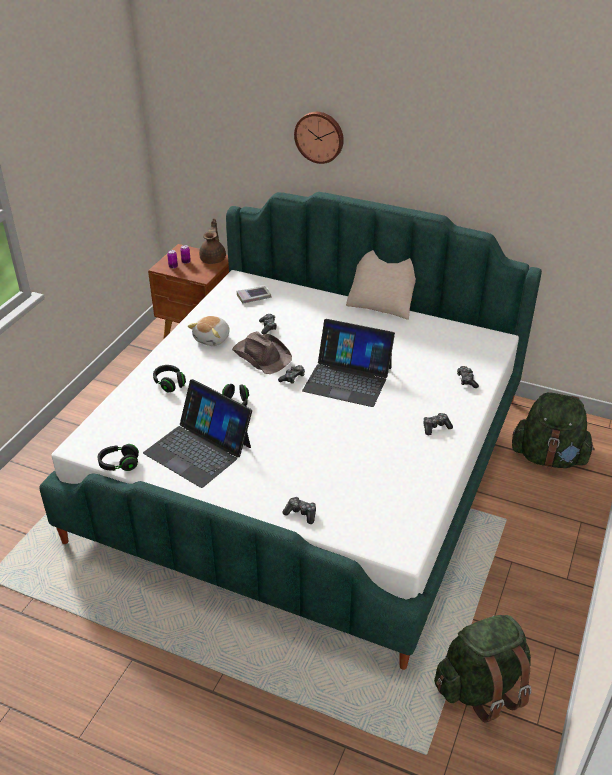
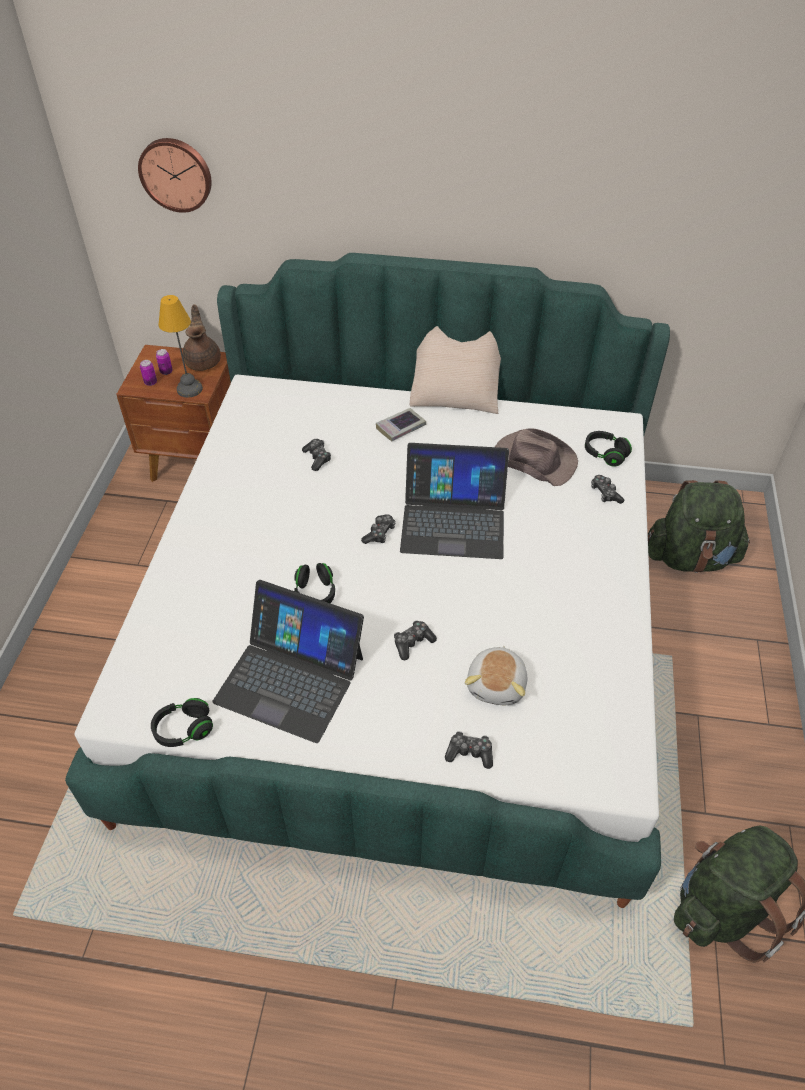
camera: 15 degrees left, 10 degrees up
black headphones [153,365,186,392] -> black headphones moved to [585,431,632,467]
plush toy [188,316,230,346] -> plush toy moved to [465,646,527,705]
brown hat [232,331,292,374] -> brown hat moved to [495,428,578,486]
book [237,286,271,304] -> book moved to [376,408,426,441]
wall clock [294,112,344,164] -> wall clock moved to [138,138,212,213]
game controller [423,413,453,435] -> game controller moved to [394,621,437,660]
none -> table lamp [159,295,203,397]

